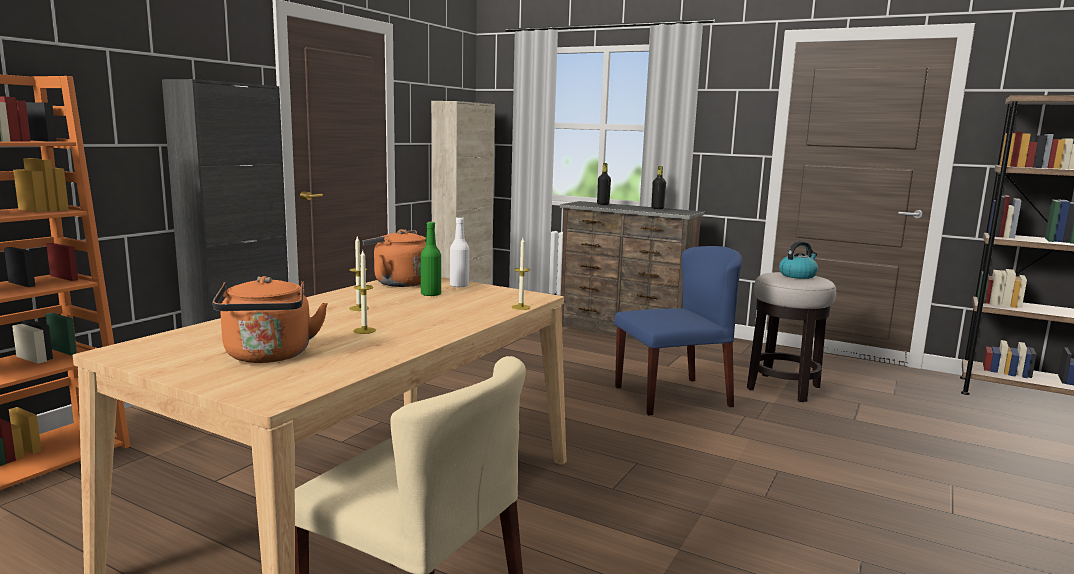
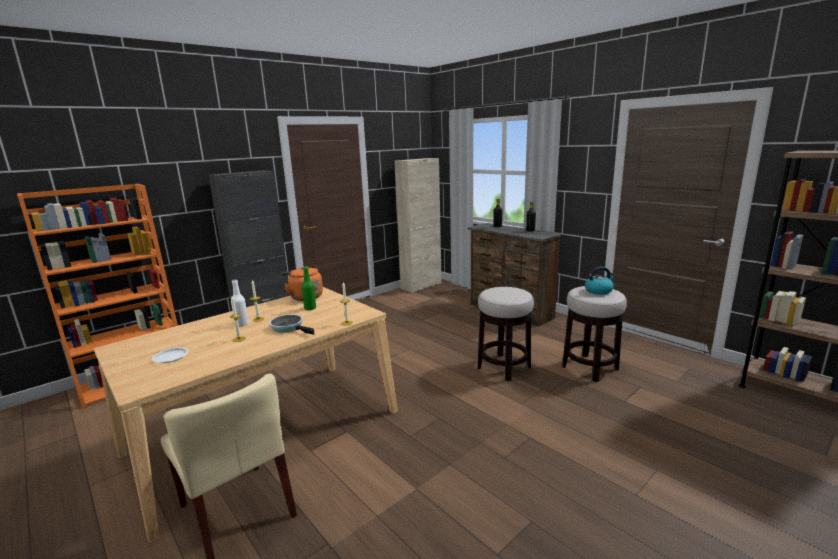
camera: 20 degrees right, 5 degrees up
orange kettle [213,276,328,363] -> white plate [152,347,188,363]
white bottle [450,217,469,288] -> white bottle moved to [231,280,249,327]
blue chair [614,246,743,415] -> stool [478,287,534,381]
none -> frying pan [269,314,314,335]

